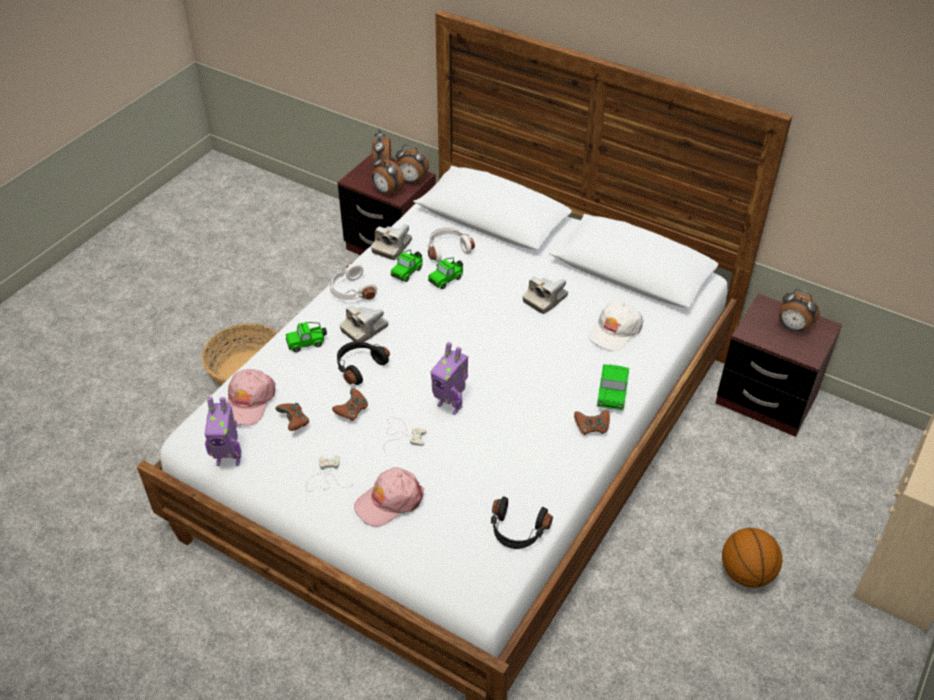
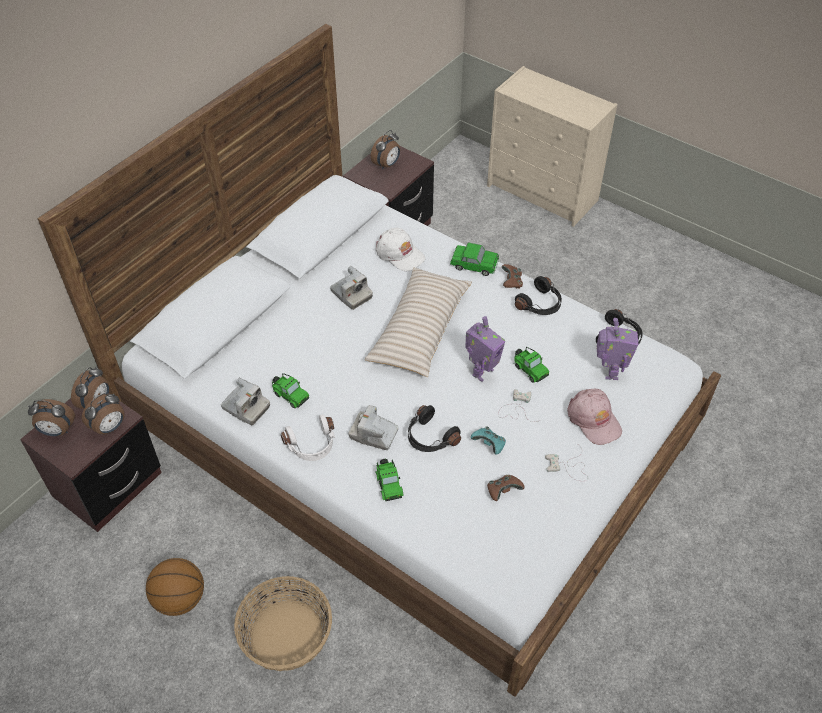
camera: 85 degrees left, 5 degrees up
toy robot [205,397,242,466] -> toy robot moved to [597,318,639,380]
pink cap [226,369,276,425] -> none
brown game controller [332,388,368,421] -> turquoise game controller [471,426,506,455]
camera [340,305,388,342] -> camera turned 150 degrees clockwise [348,405,399,450]
white headphones [427,228,475,262] -> none
toy car [428,258,463,289] -> toy car moved to [515,347,549,383]
basketball [722,528,782,588] -> basketball moved to [146,558,204,616]
none -> beige pillow [365,268,472,377]
none -> black headphones [515,276,562,315]

